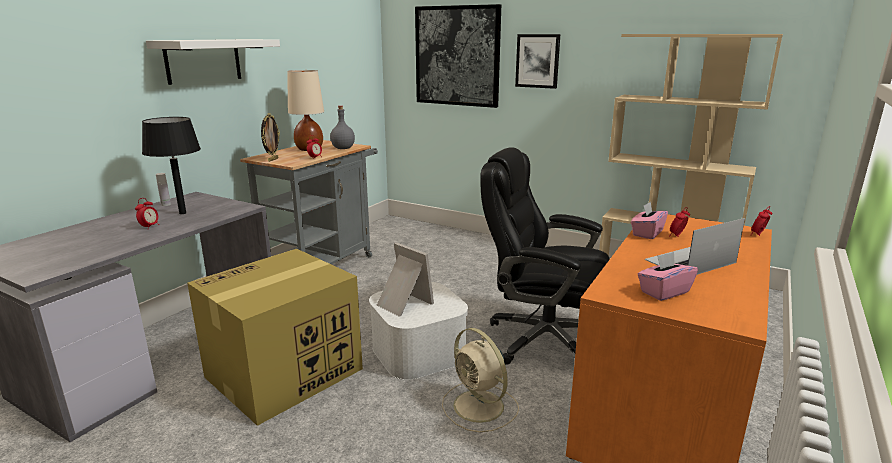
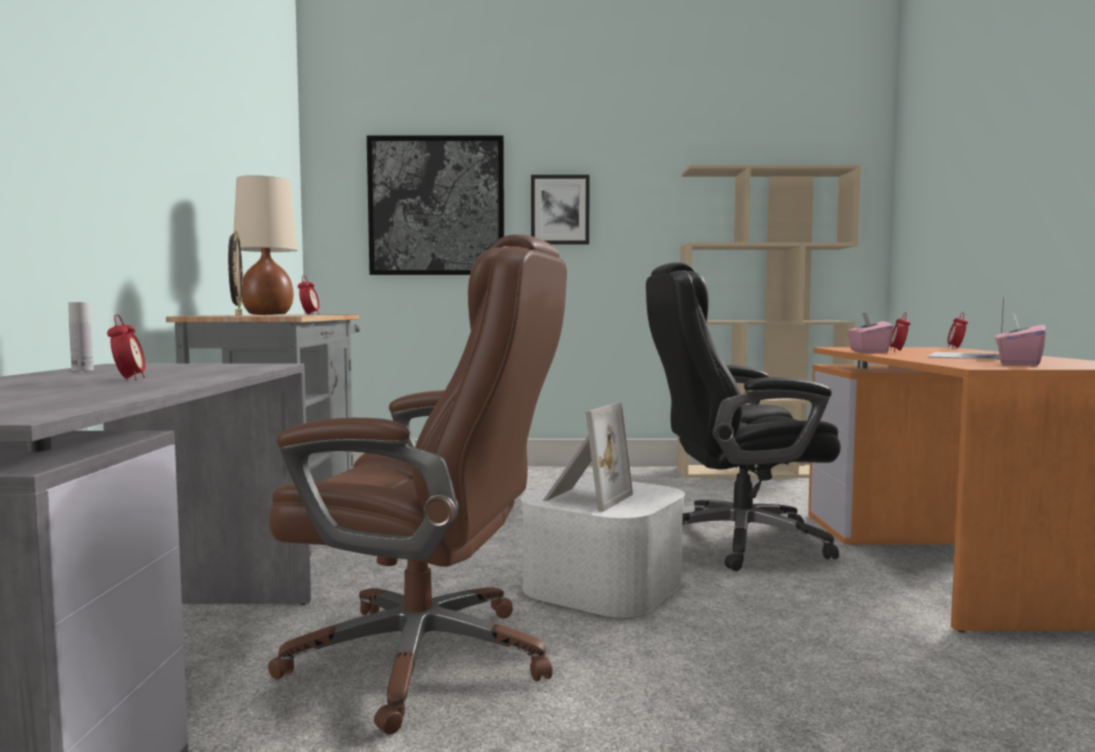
camera: 30 degrees left, 15 degrees down
black table lamp [142,117,201,214] -> none
white shelf [146,39,280,85] -> none
cardboard box [187,249,363,426] -> brown office chair [268,234,567,735]
grey bottle [330,106,355,149] -> none
picture frame [377,242,434,317] -> picture frame turned 105 degrees clockwise [543,402,633,512]
beige fan [442,328,519,432] -> none

